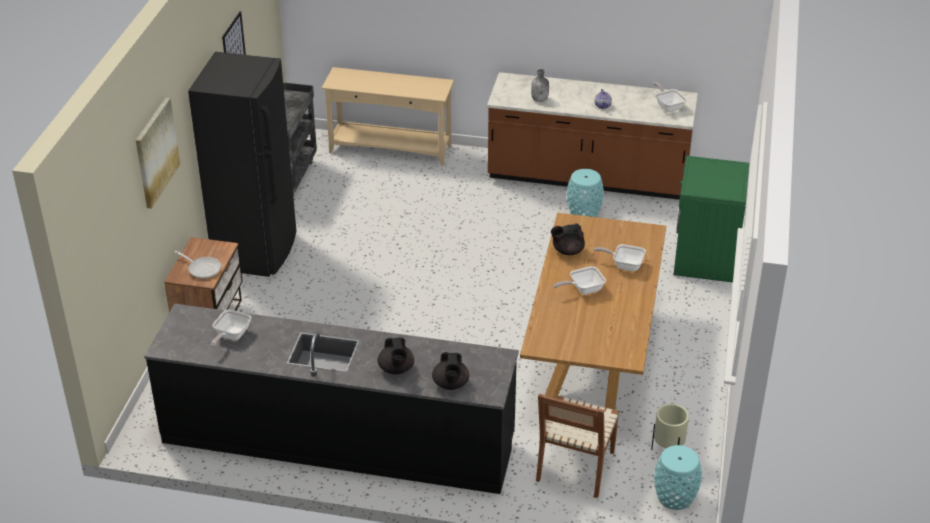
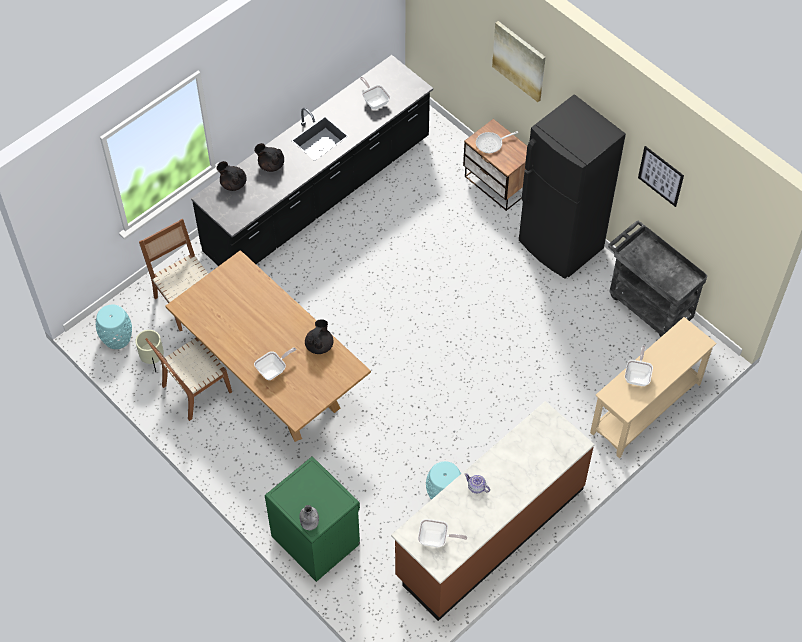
camera: 125 degrees right, 20 degrees up
grey bottle [531,69,549,102] -> grey bottle moved to [299,505,319,530]
frying pan [554,266,606,295] -> frying pan moved to [625,345,653,386]
none -> chair [145,338,232,421]

